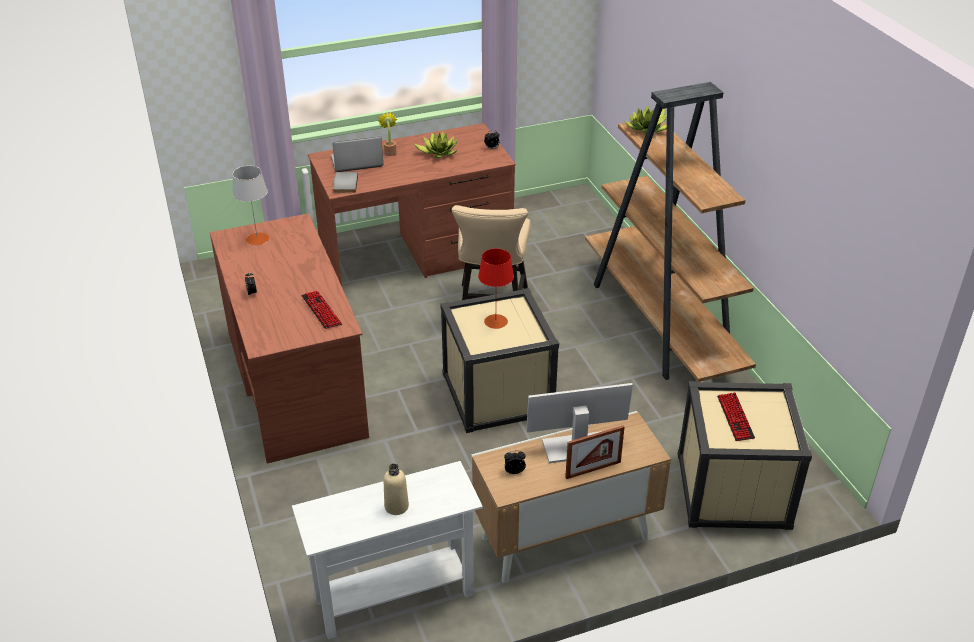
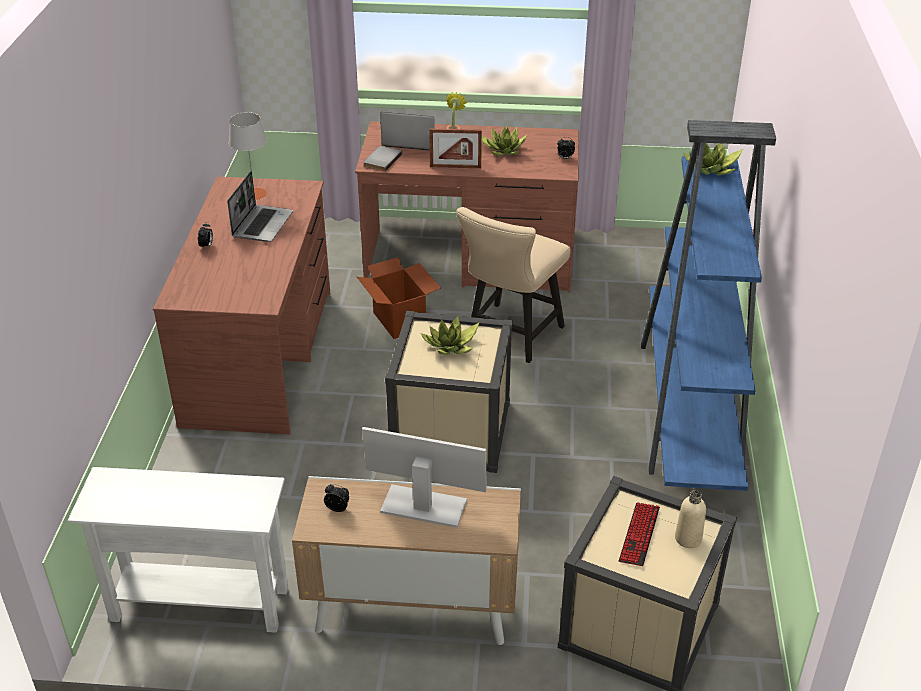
camera: 25 degrees right, 0 degrees up
keyboard [301,291,342,329] -> none
beige bottle [384,463,409,515] -> beige bottle moved to [675,490,706,548]
red table lamp [478,248,514,329] -> potted plant [420,316,480,355]
picture frame [565,425,625,479] -> picture frame moved to [429,129,482,168]
brown bookcase [585,82,756,382] -> blue bookcase [641,120,776,491]
none -> laptop [227,171,293,242]
none -> cardboard box [357,257,441,339]

